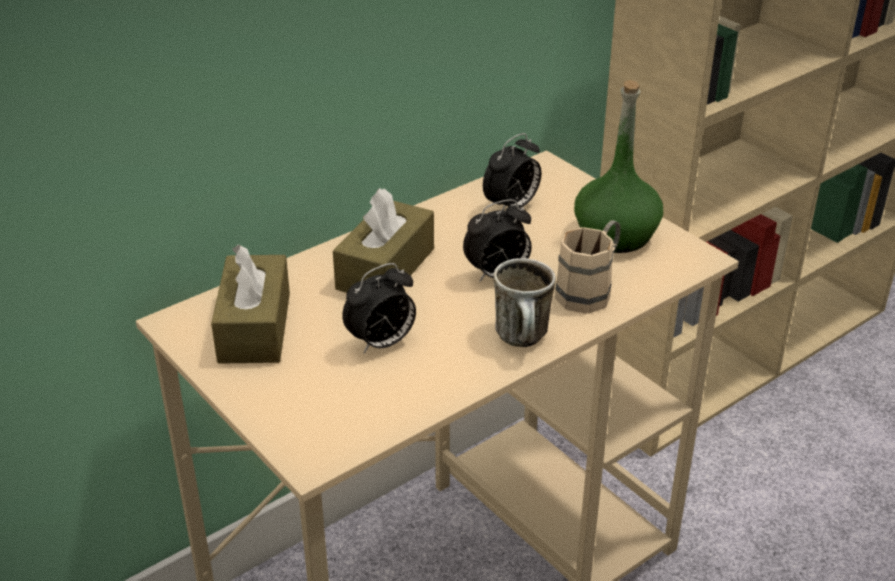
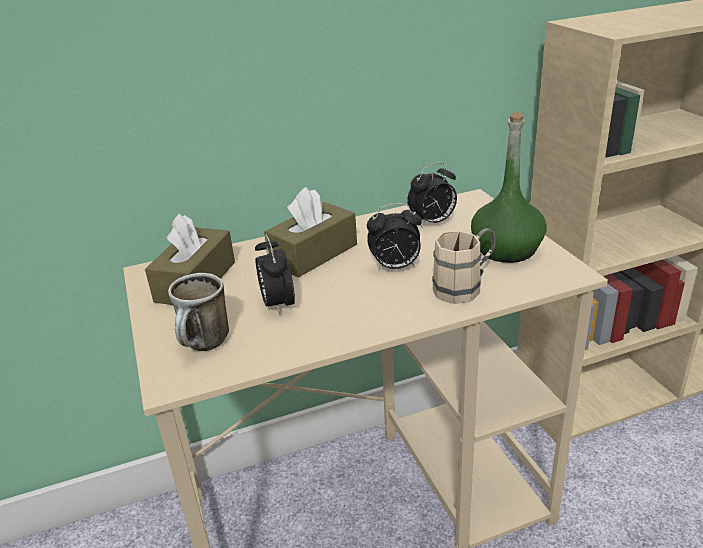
camera: 20 degrees right, 5 degrees down
alarm clock [342,263,416,354] -> alarm clock turned 90 degrees clockwise [255,234,295,316]
mug [493,258,556,347] -> mug moved to [168,273,229,351]

